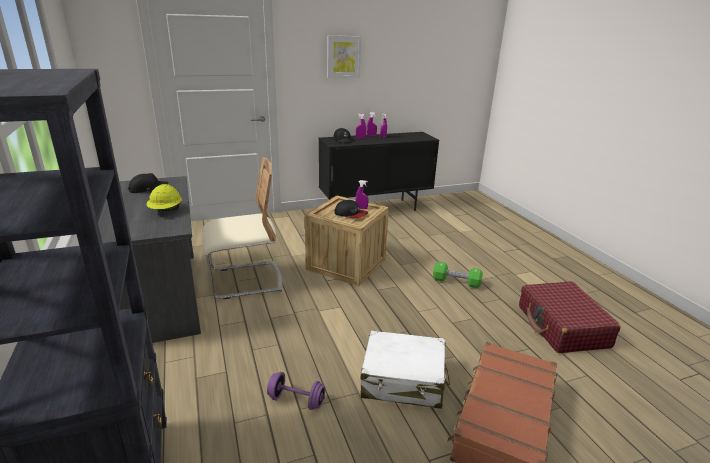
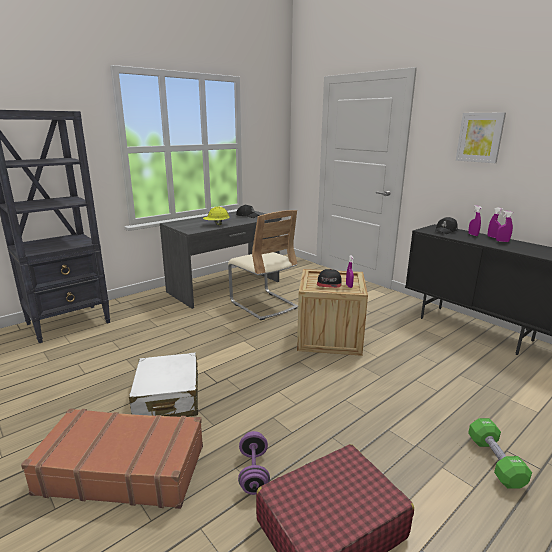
camera: 70 degrees right, 5 degrees down
purple dumbbell [267,372,325,410] -> purple dumbbell moved to [238,431,270,495]
green dumbbell [433,262,483,288] -> green dumbbell moved to [468,418,532,489]

